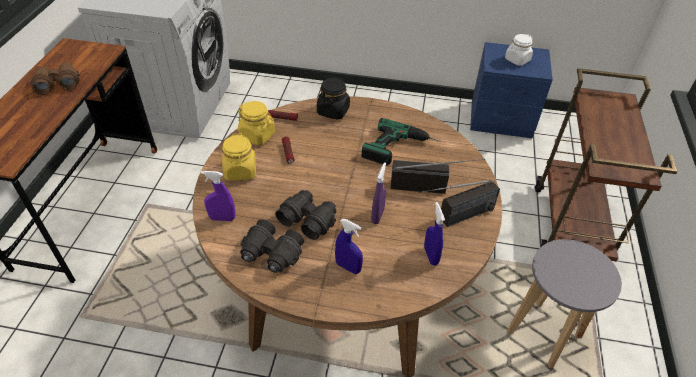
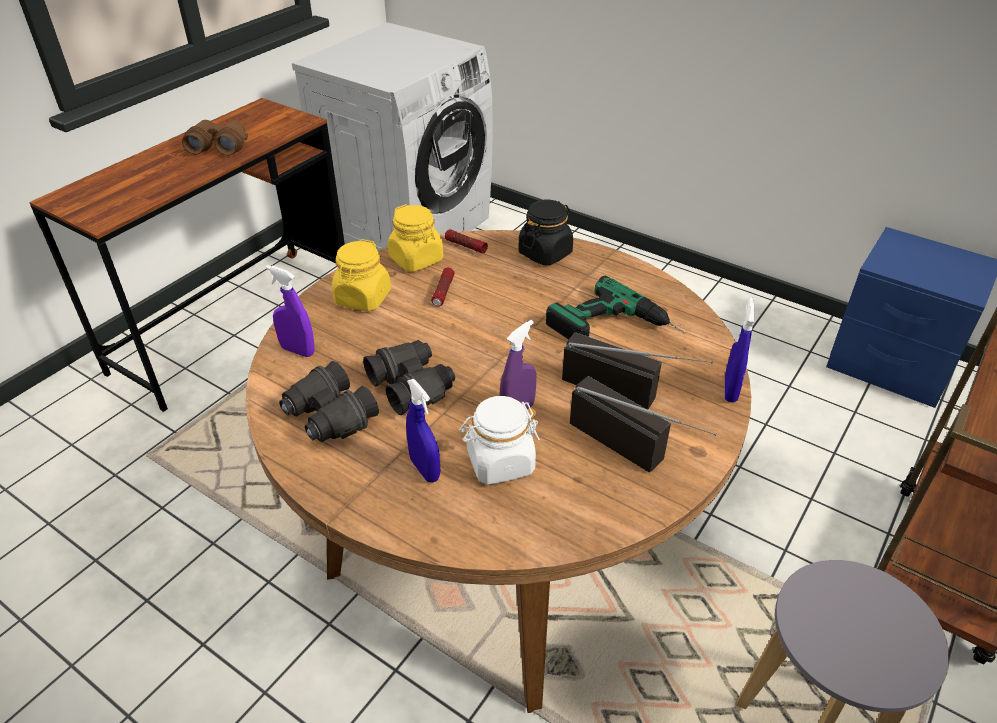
camera: 25 degrees right, 5 degrees down
radio [419,180,500,227] -> radio turned 135 degrees counterclockwise [570,376,717,473]
blue spray bottle [424,202,445,266] -> blue spray bottle moved to [724,297,755,403]
white jar [505,34,533,66] -> white jar moved to [459,396,540,485]

